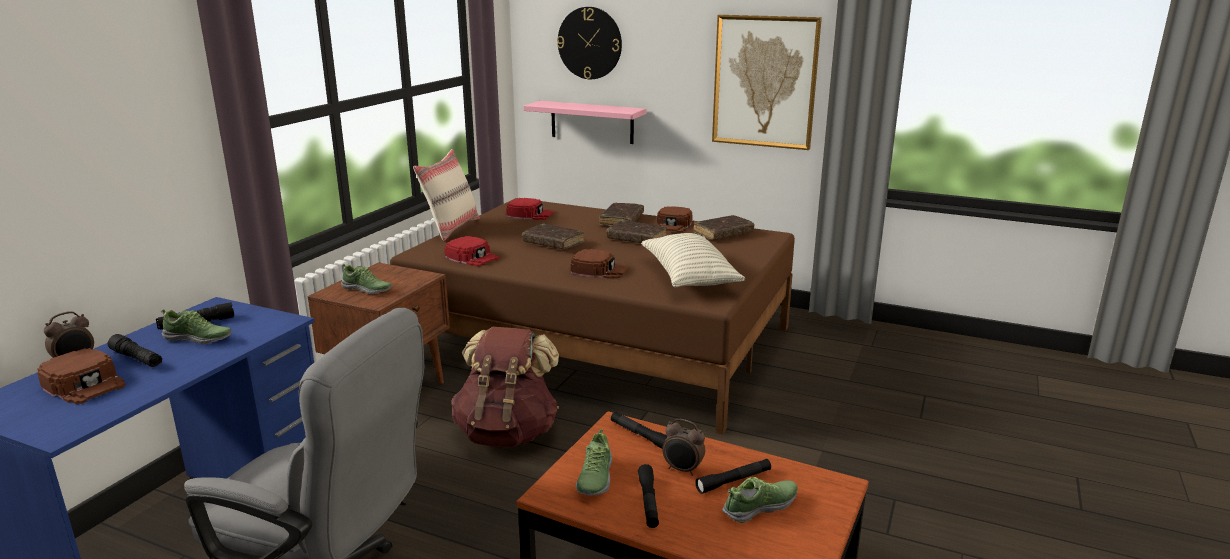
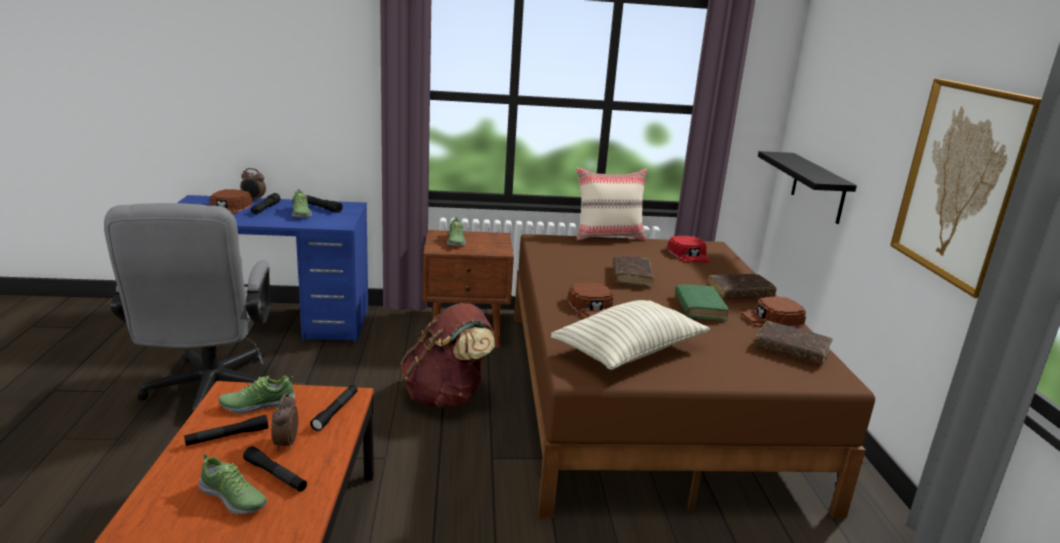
camera: 60 degrees right, 0 degrees up
red cap [445,236,499,266] -> none
pink shelf [523,101,646,144] -> black shelf [758,151,857,224]
wall clock [557,7,622,79] -> none
brown book [606,220,667,243] -> green book [675,284,729,321]

